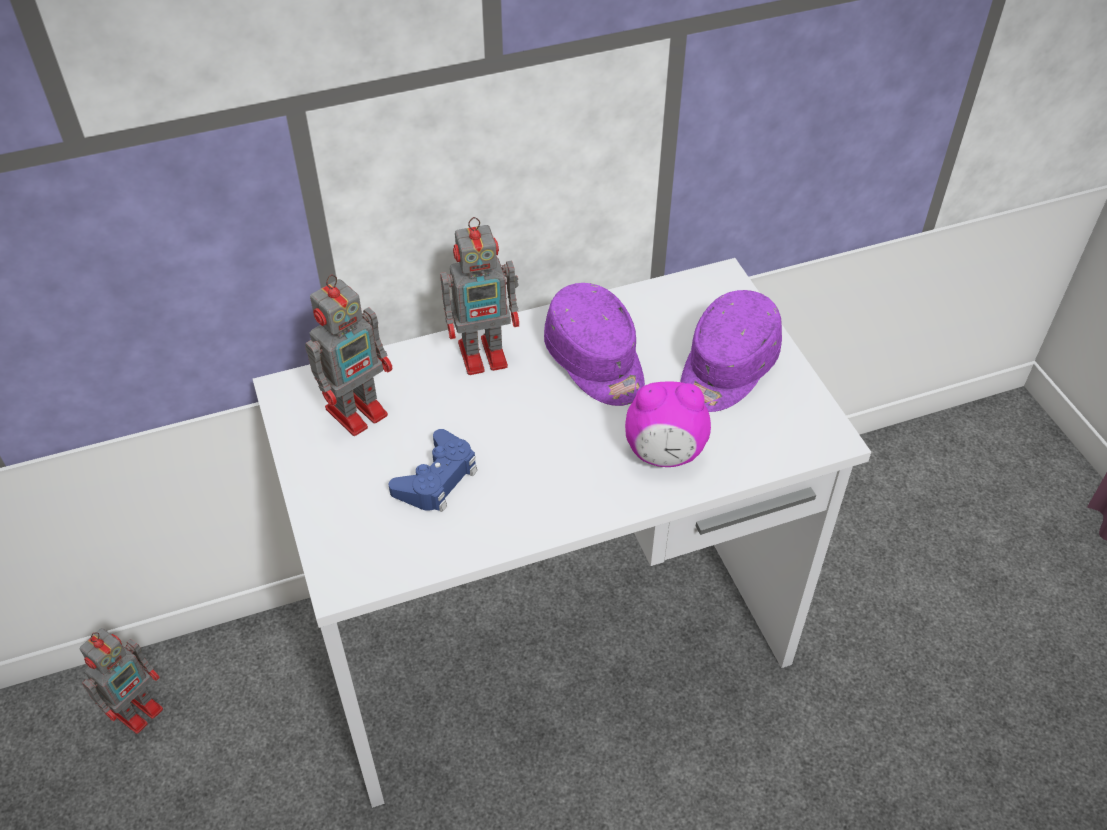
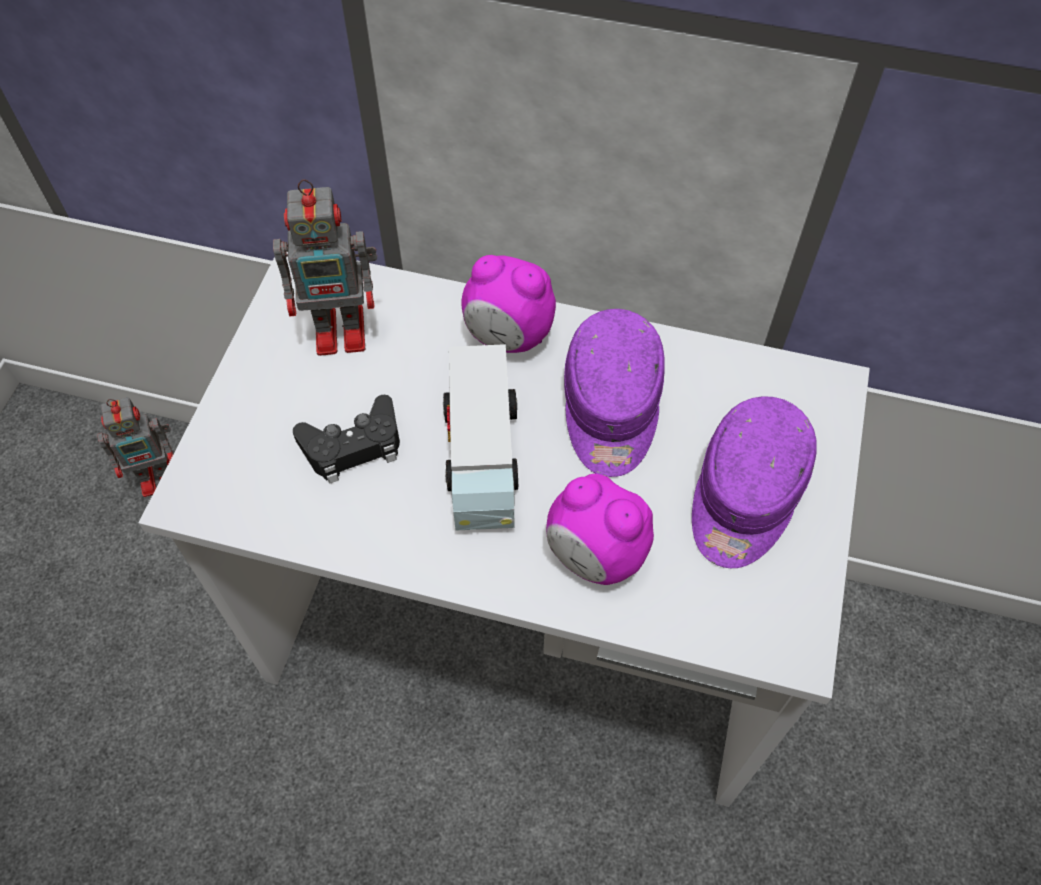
camera: 35 degrees right, 10 degrees up
blue game controller [389,429,477,512] -> black game controller [293,395,400,484]
toy robot [440,217,519,375] -> alarm clock [461,255,556,353]
purple cap [680,290,782,412] -> purple cap turned 45 degrees counterclockwise [692,396,817,568]
none -> toy truck [443,344,519,531]

